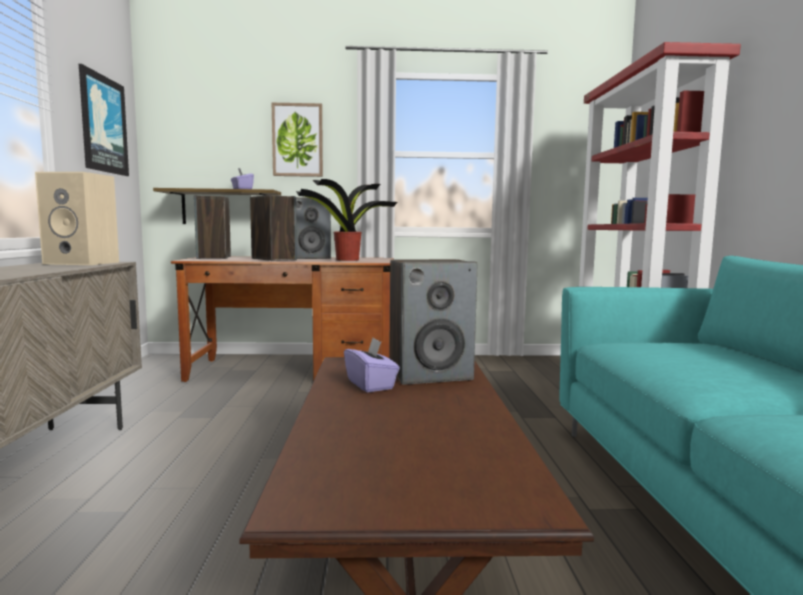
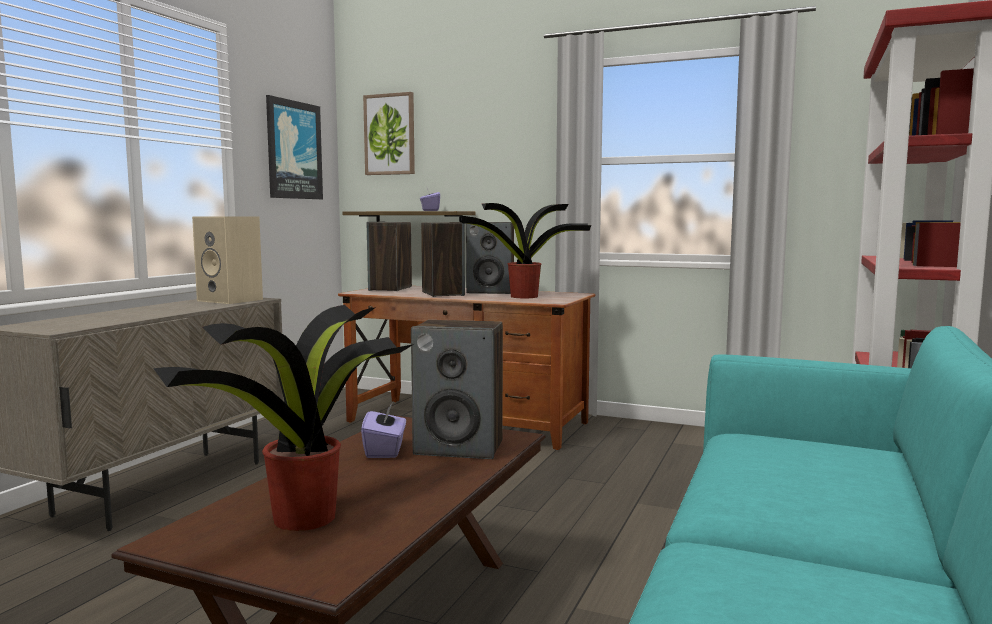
camera: 25 degrees right, 0 degrees up
picture [272,103,323,177] -> picture moved to [363,92,415,175]
none -> potted plant [153,305,414,531]

